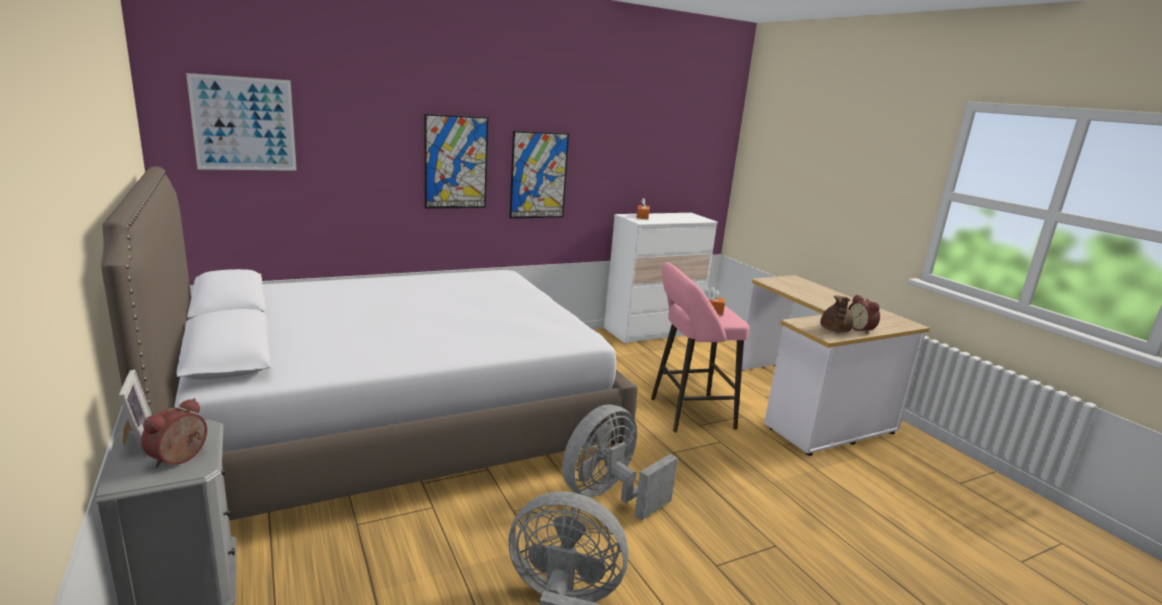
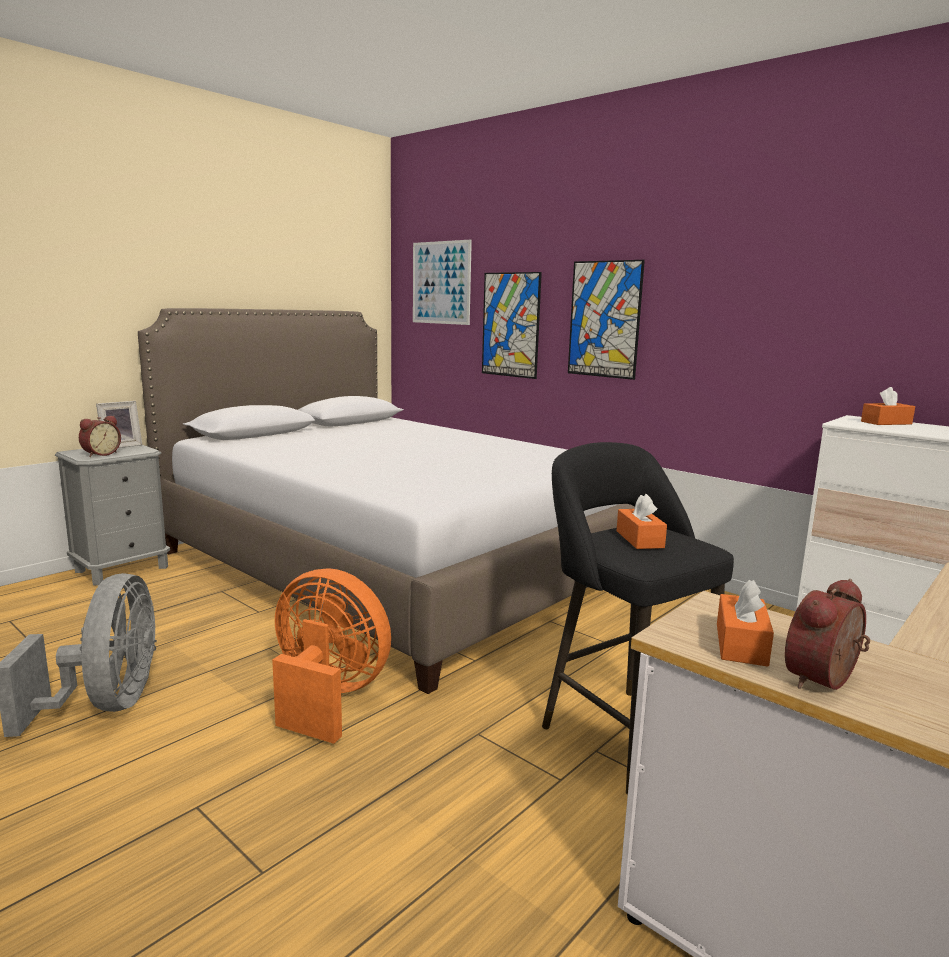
camera: 70 degrees right, 5 degrees down
alarm clock [141,398,207,468] -> alarm clock turned 120 degrees clockwise [79,416,121,457]
picture [509,131,569,219] -> picture moved to [482,272,542,379]
grey fan [562,404,678,520] -> orange fan [272,568,391,744]
pink stool [651,262,749,432] -> black stool [542,442,734,795]
brown teapot [820,296,853,333] -> orange tissue box [717,580,774,666]

